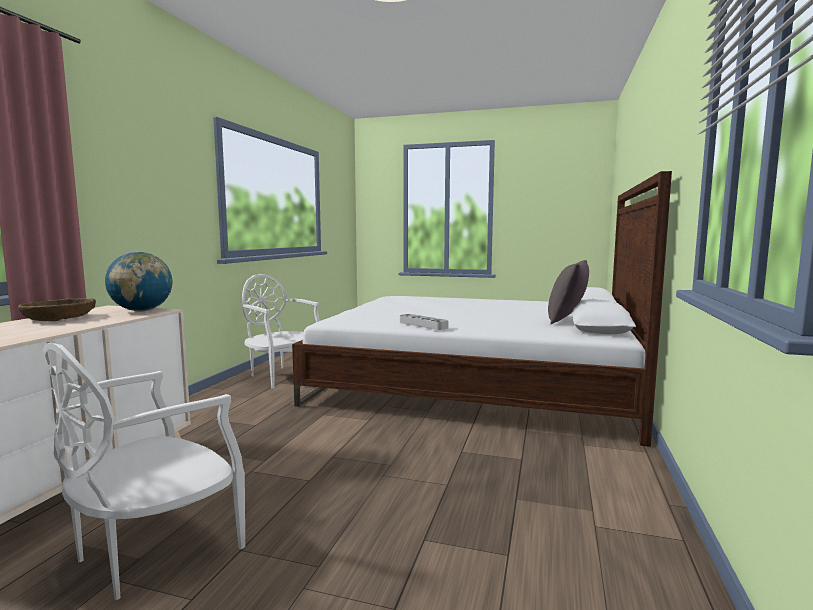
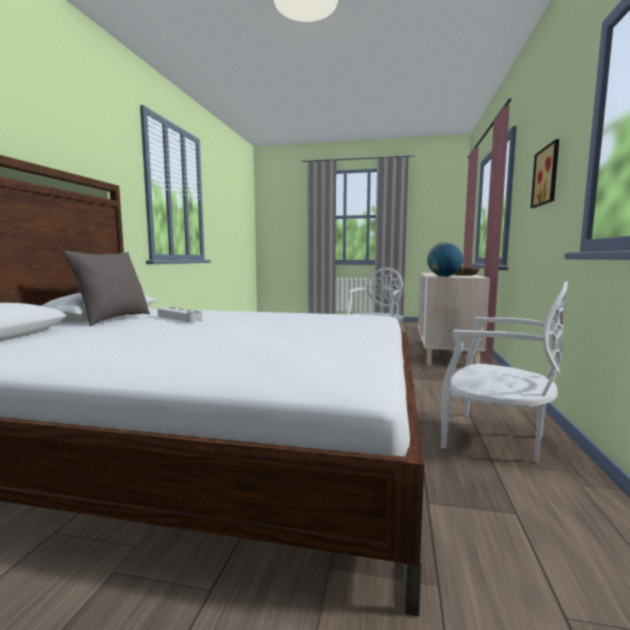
camera: 175 degrees right, 0 degrees up
grey tray [400,314,448,330] -> grey tray moved to [158,307,202,322]
none -> picture [531,139,559,208]

